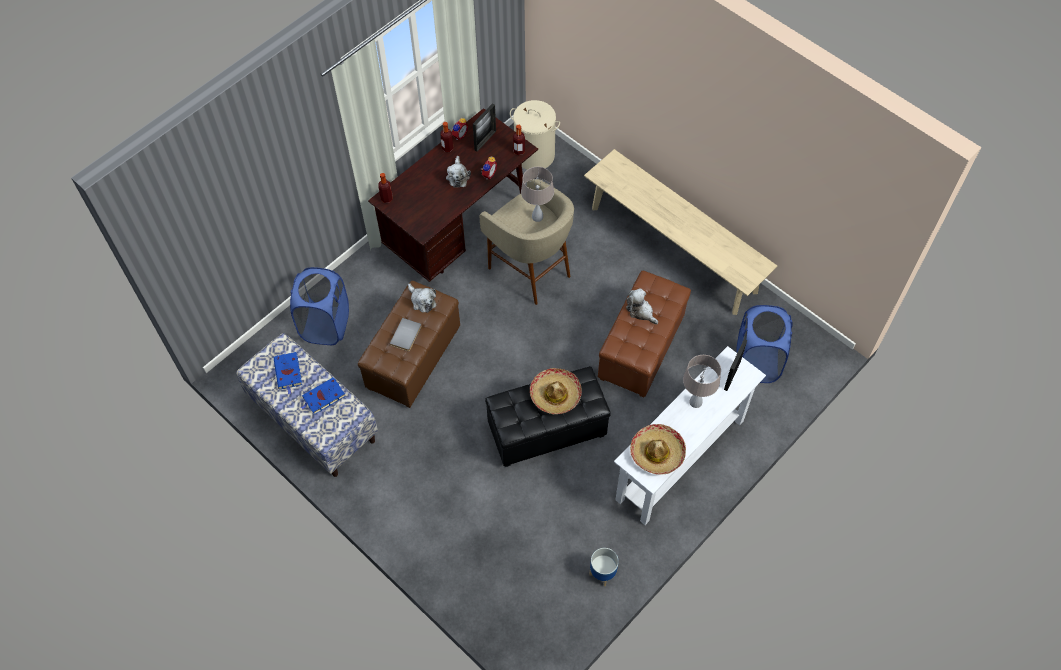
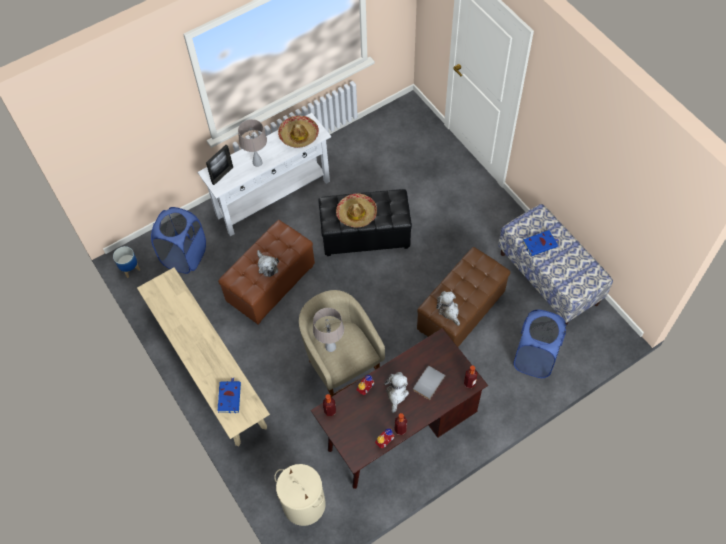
camera: 165 degrees left, 0 degrees up
blue book [274,352,302,395] -> blue book moved to [218,378,241,413]
grey book [390,318,422,351] -> grey book moved to [413,366,446,400]
picture frame [473,103,496,152] -> none
planter [589,548,619,586] -> planter moved to [113,246,140,278]

